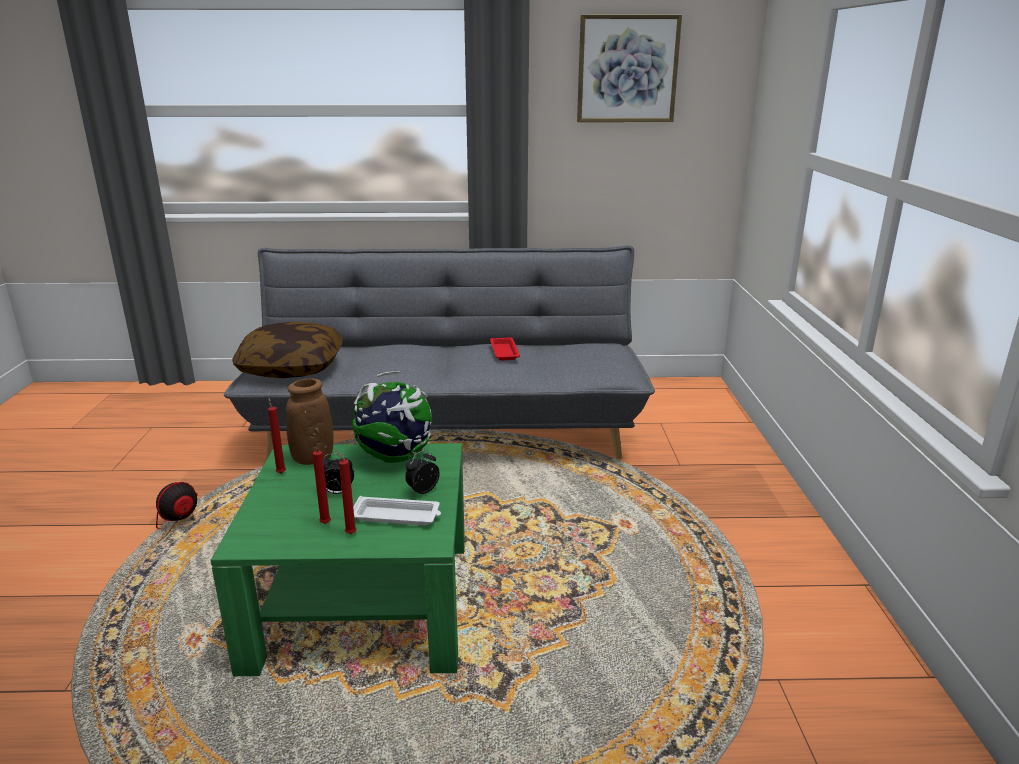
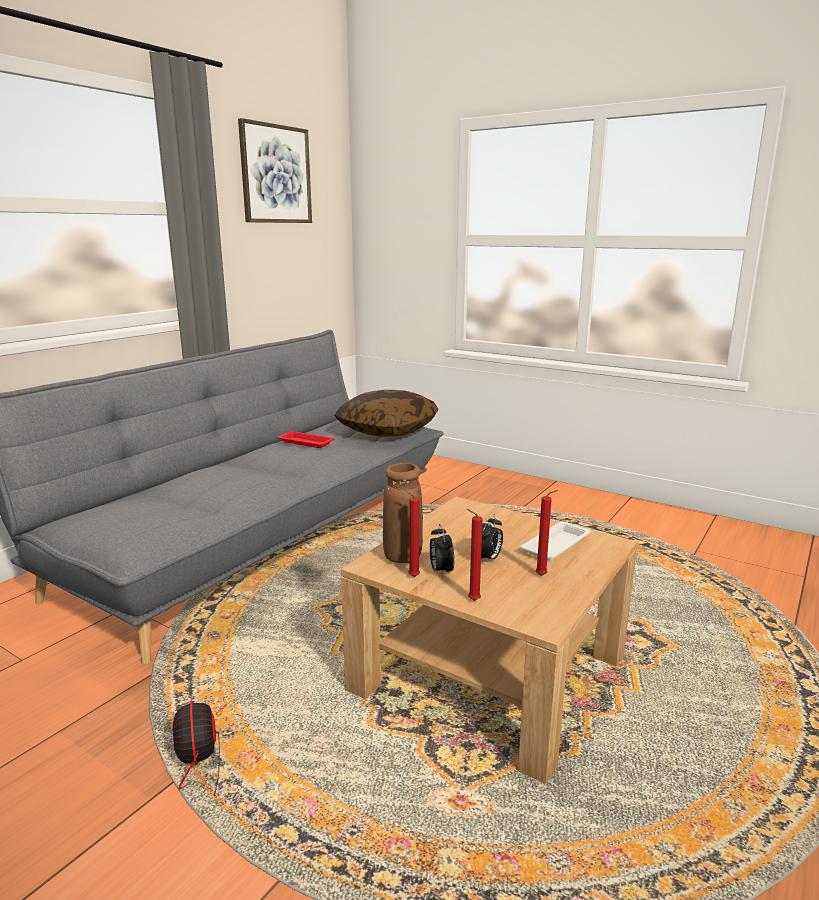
camera: 55 degrees left, 5 degrees down
green coffee table [211,443,465,676] -> brown coffee table [341,497,637,784]
pillow [232,322,343,378] -> pillow moved to [334,390,439,437]
red candle [337,450,357,534] -> red candle moved to [467,509,483,601]
globe [351,371,432,463] -> none
alarm clock [405,450,440,495] -> alarm clock moved to [430,524,454,578]

